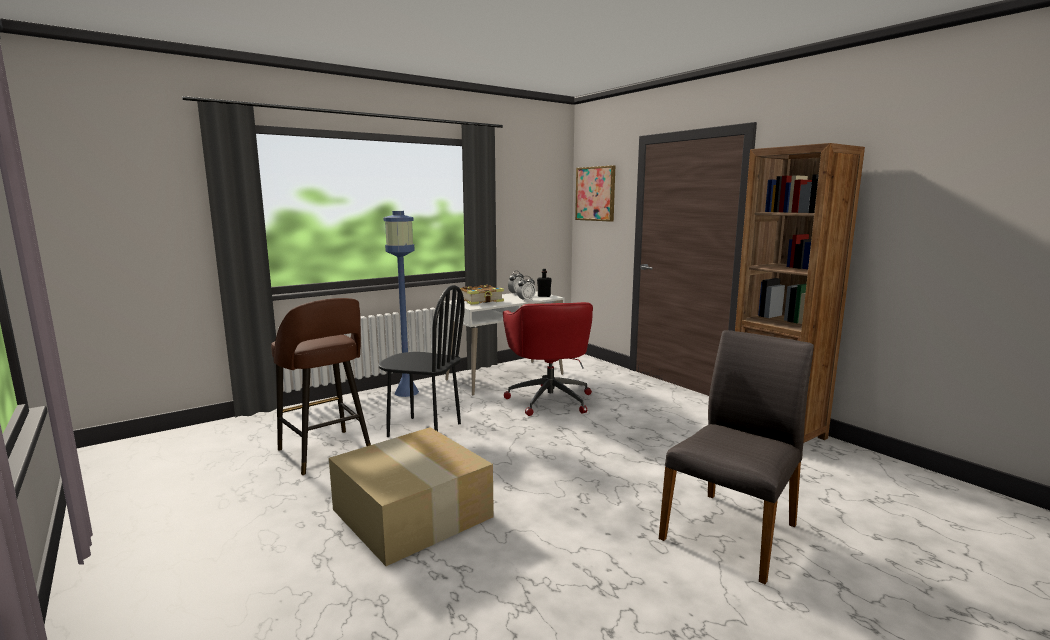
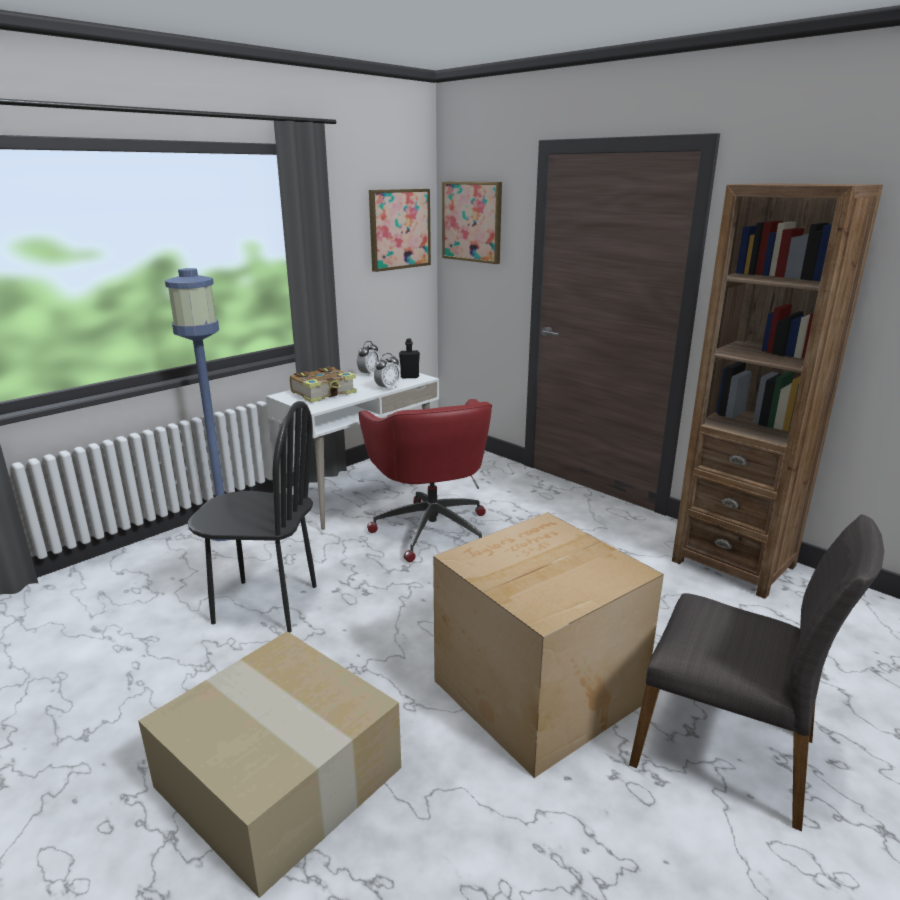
camera: 10 degrees left, 10 degrees up
brown stool [271,298,371,475] -> none
grey chair [659,330,814,584] -> grey chair turned 90 degrees clockwise [629,514,884,831]
none -> picture [369,189,431,272]
none -> cardboard box [433,512,664,778]

